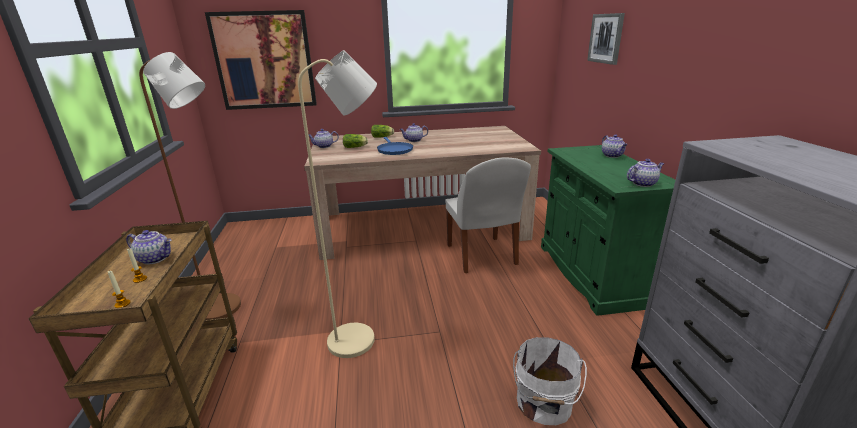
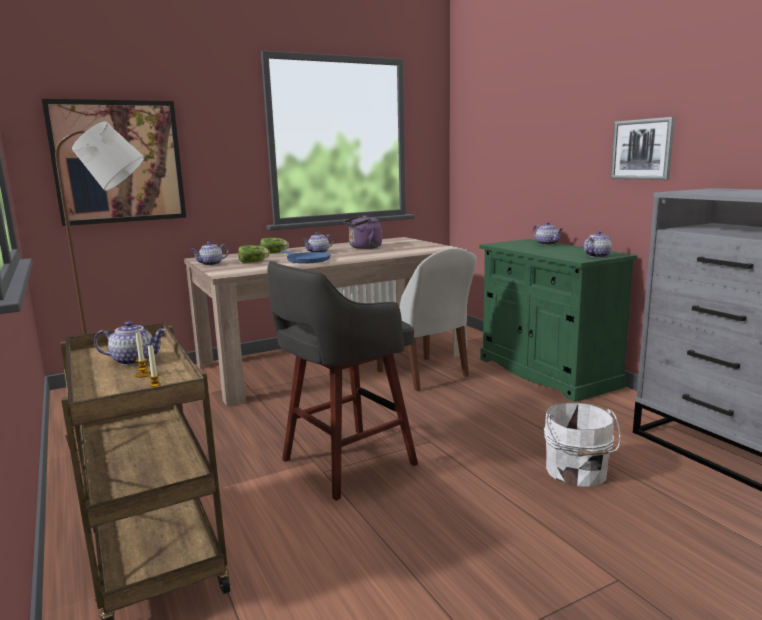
camera: 20 degrees left, 10 degrees down
beige floor lamp [298,50,377,358] -> grey stool [267,261,418,501]
picture [587,13,625,65] -> picture moved to [610,117,675,180]
none -> purple kettle [343,215,382,249]

